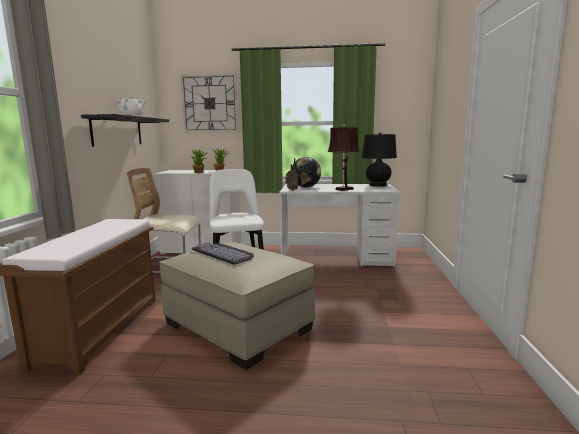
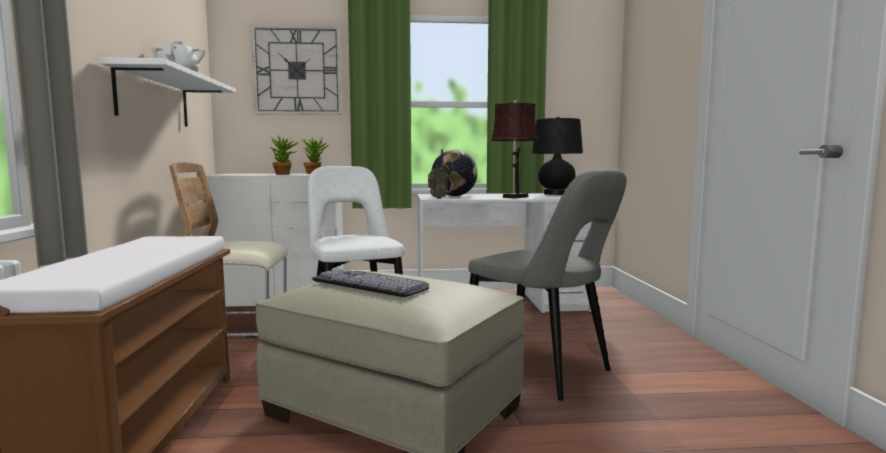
camera: 10 degrees left, 5 degrees down
black shelf [81,114,169,147] -> white shelf [99,57,236,126]
none -> grey chair [468,169,627,401]

